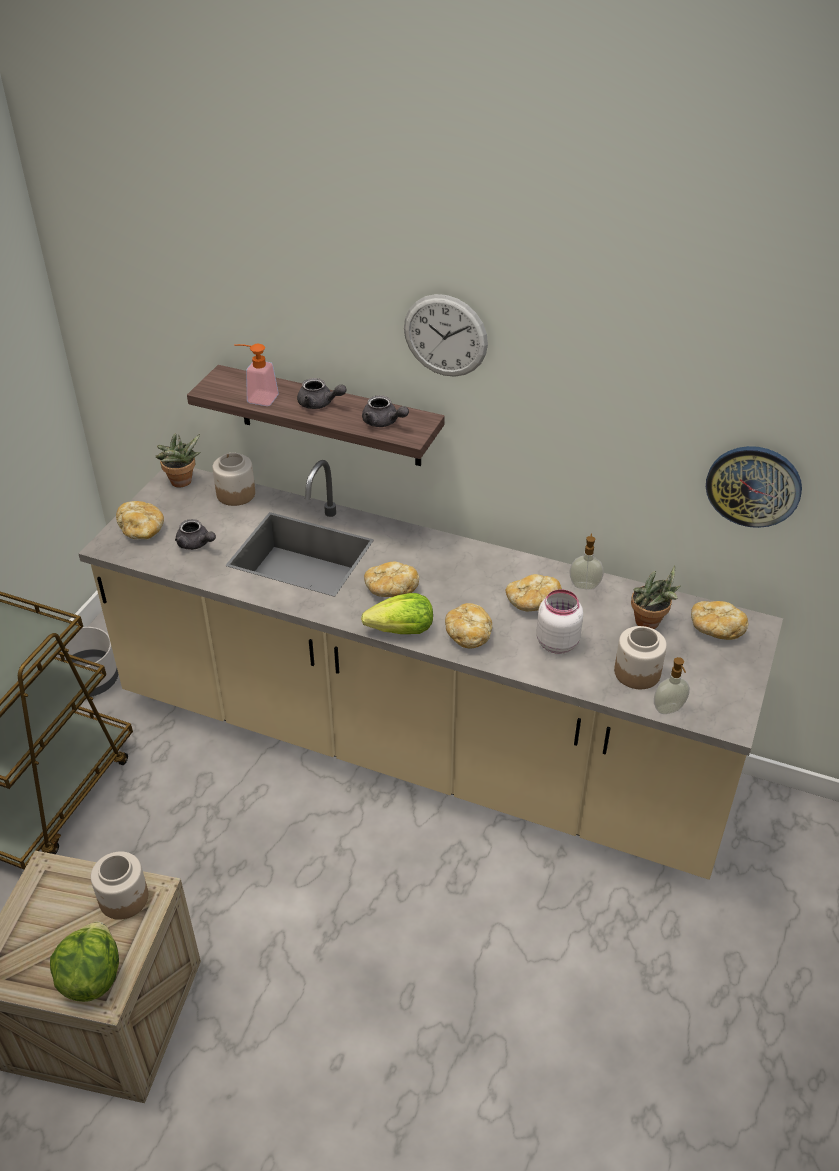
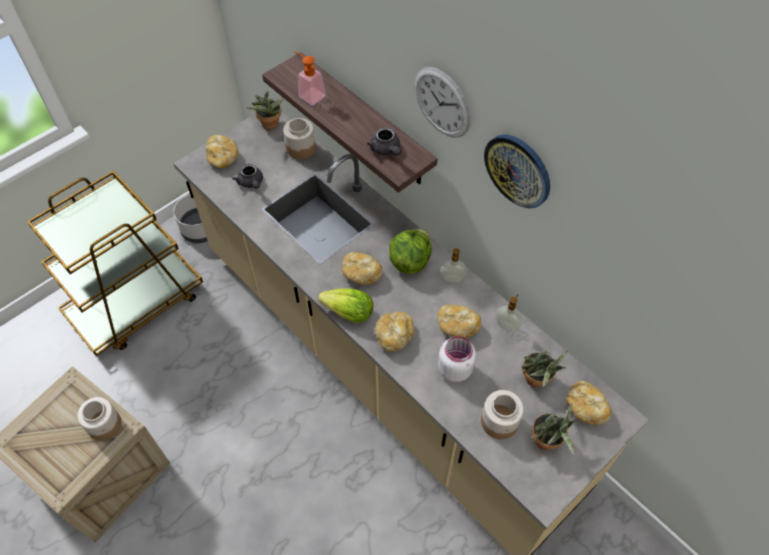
camera: 25 degrees right, 15 degrees up
lettuce [50,922,119,1002] -> lettuce moved to [389,229,432,274]
grey teapot [297,378,346,409] -> none
soap dispenser [654,657,690,714] -> soap dispenser moved to [440,248,467,283]
wall clock [706,446,802,528] -> wall clock moved to [484,135,550,208]
none -> potted plant [532,403,576,455]

